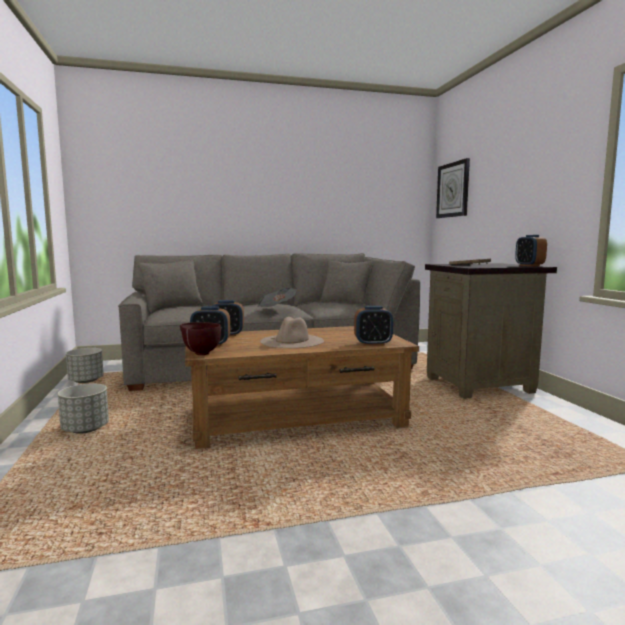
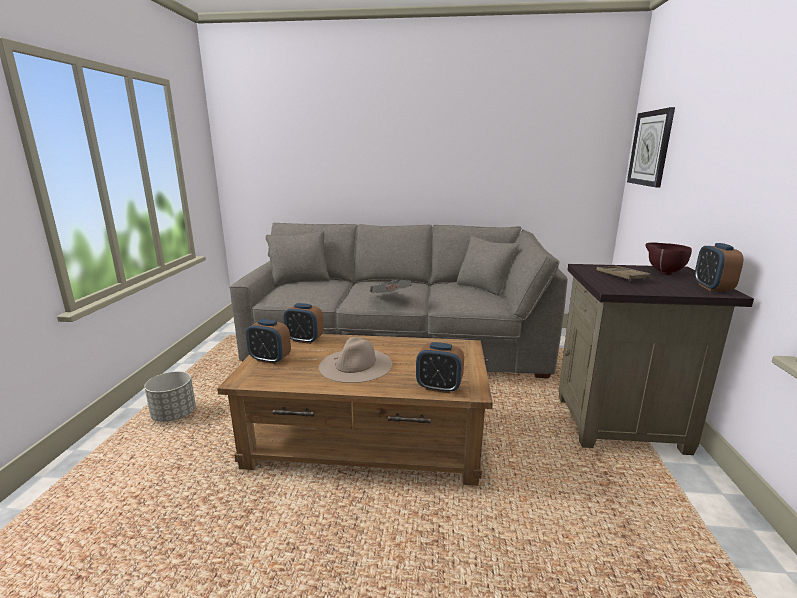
camera: 20 degrees right, 10 degrees up
grey planter [66,348,104,383] -> none
brown bowl [180,322,221,355] -> brown bowl moved to [645,242,692,275]

